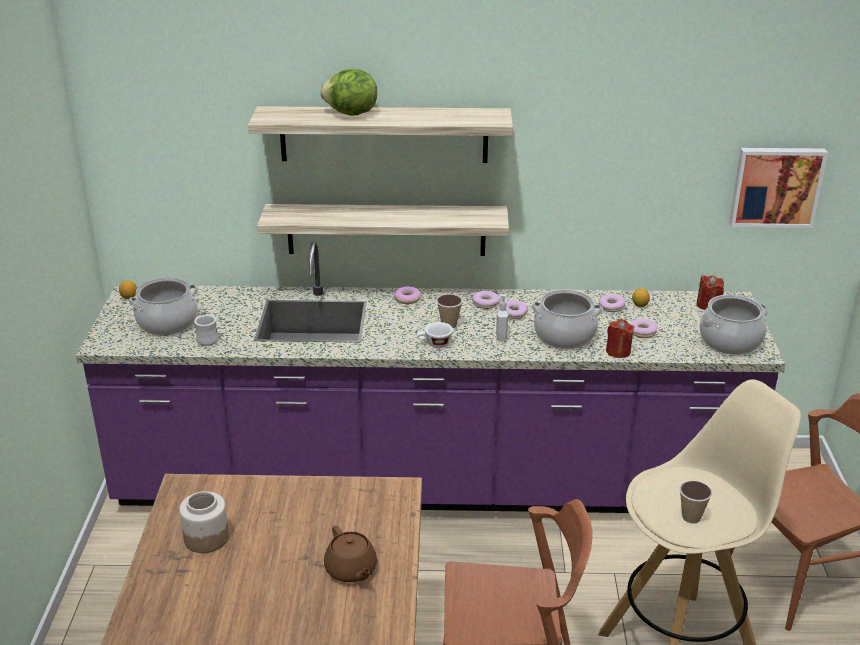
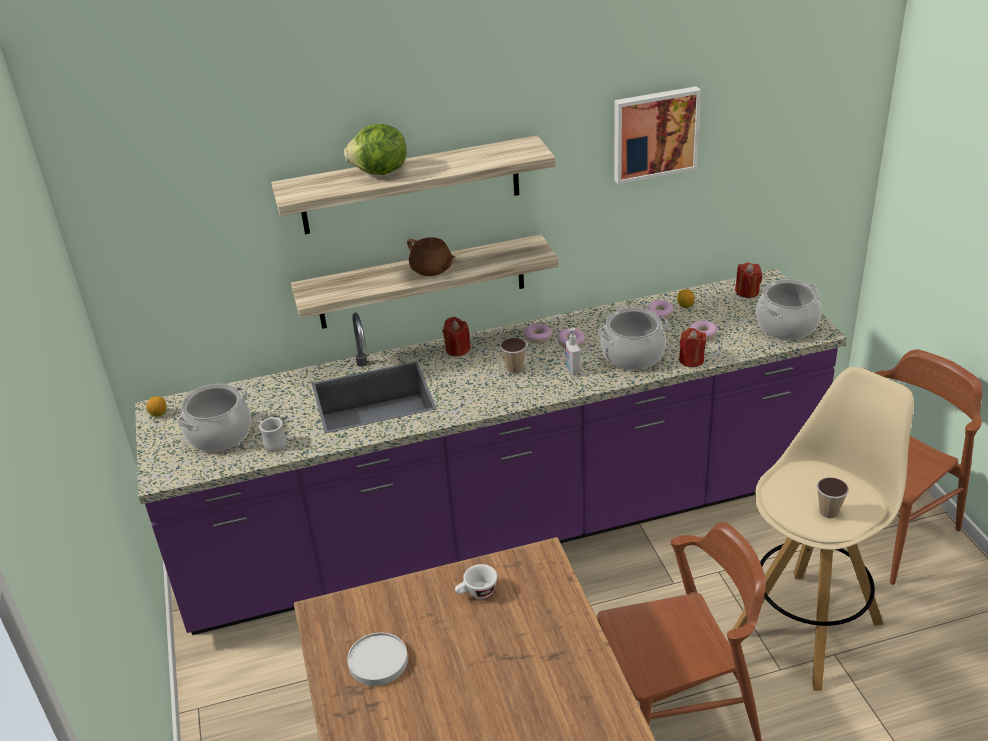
camera: 15 degrees left, 5 degrees up
jar [179,491,229,553] -> white plate [347,633,408,686]
brown teapot [324,526,377,582] -> brown teapot moved to [407,237,455,276]
donut [394,287,421,304] -> red candle [443,317,471,356]
white cup [416,322,453,348] -> white cup moved to [455,564,497,599]
picture [729,148,828,228] -> picture moved to [614,86,701,184]

